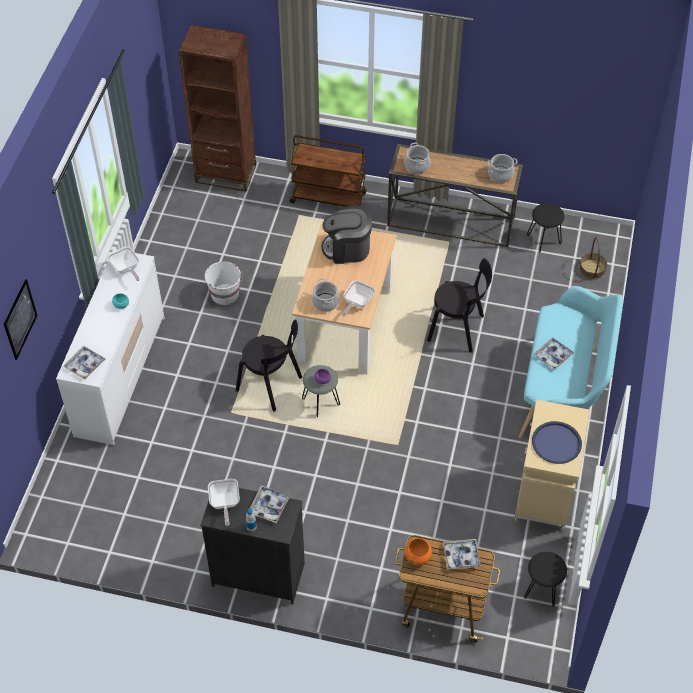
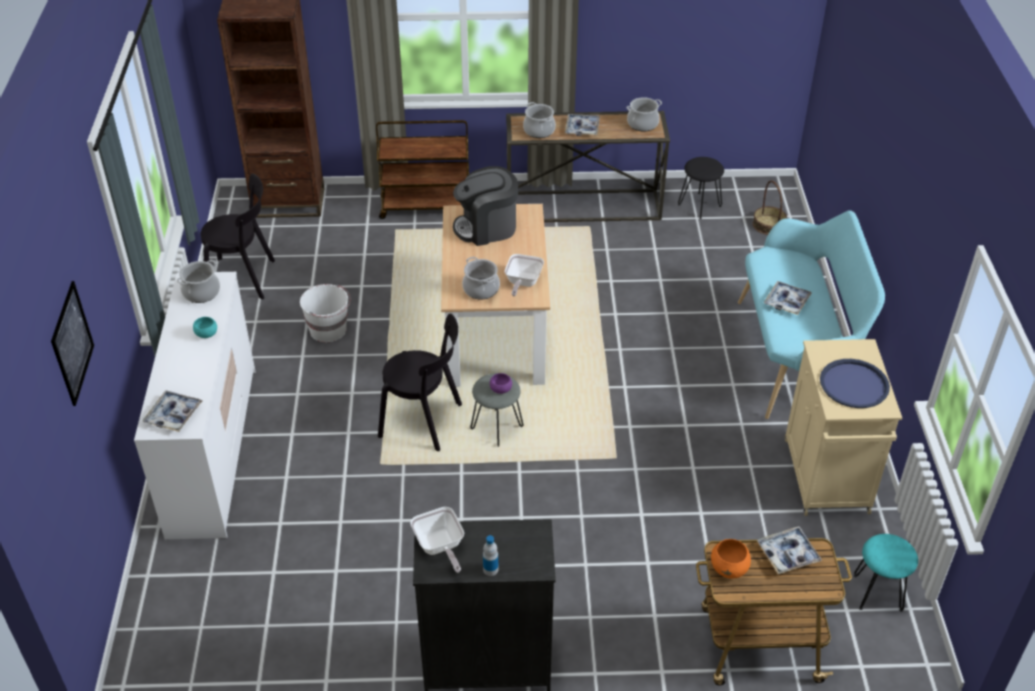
camera: 15 degrees left, 10 degrees down
frying pan [107,246,140,281] -> cooking pot [177,260,220,303]
tray [250,485,290,523] -> tray moved to [565,114,600,136]
black chair [427,258,492,353] -> black chair moved to [201,174,275,299]
black stool [524,552,567,607] -> turquoise stool [854,534,918,612]

